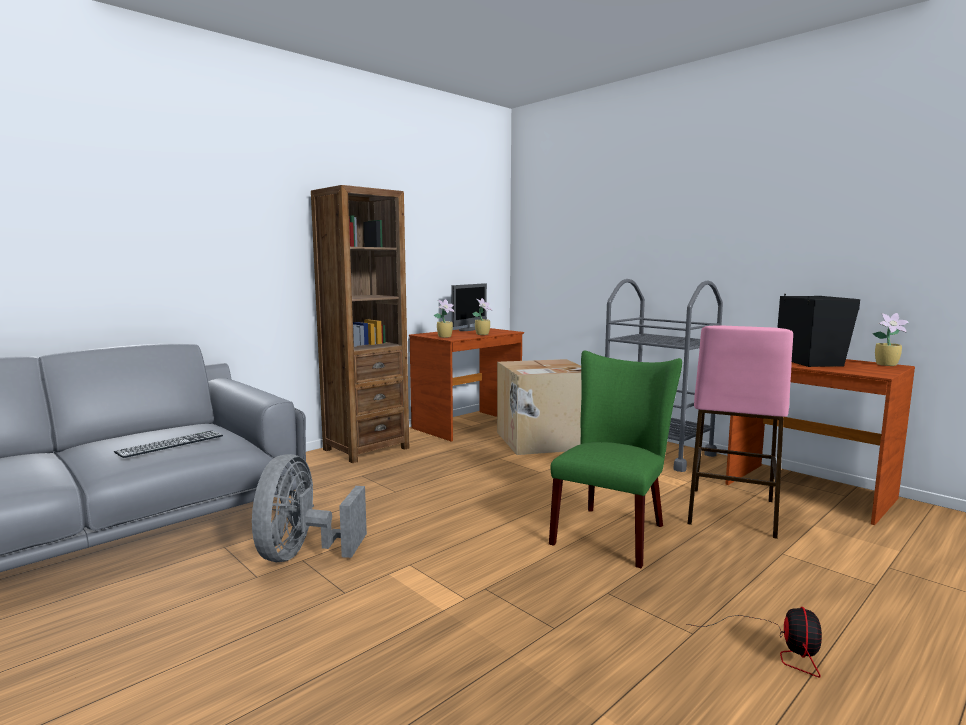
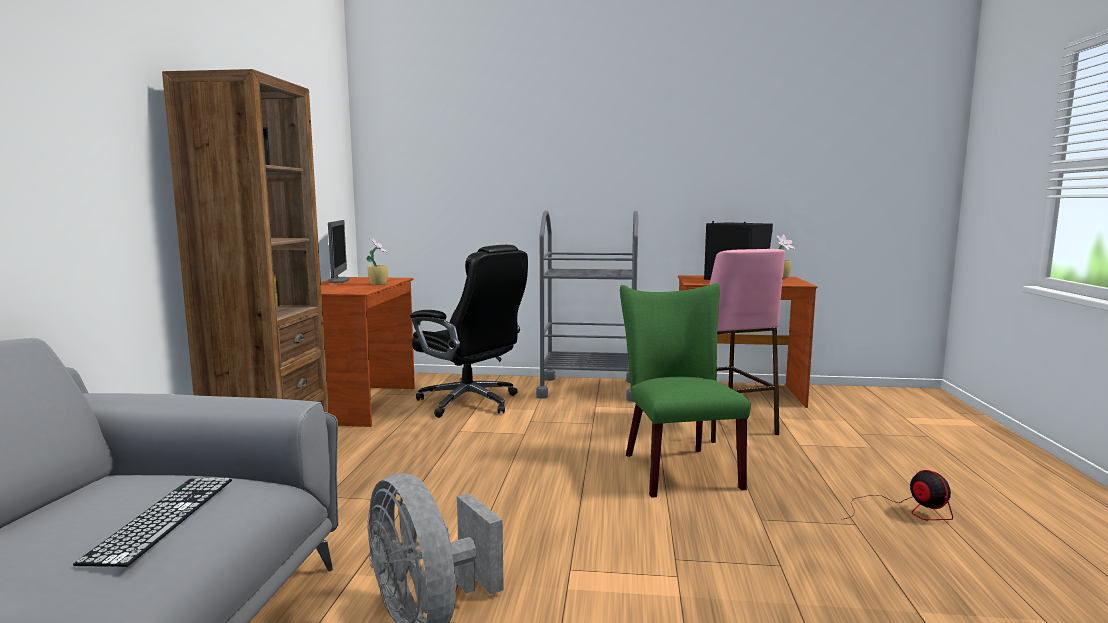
camera: 40 degrees left, 0 degrees up
potted plant [434,299,455,338] -> none
cardboard box [497,359,582,455] -> black office chair [410,245,528,418]

